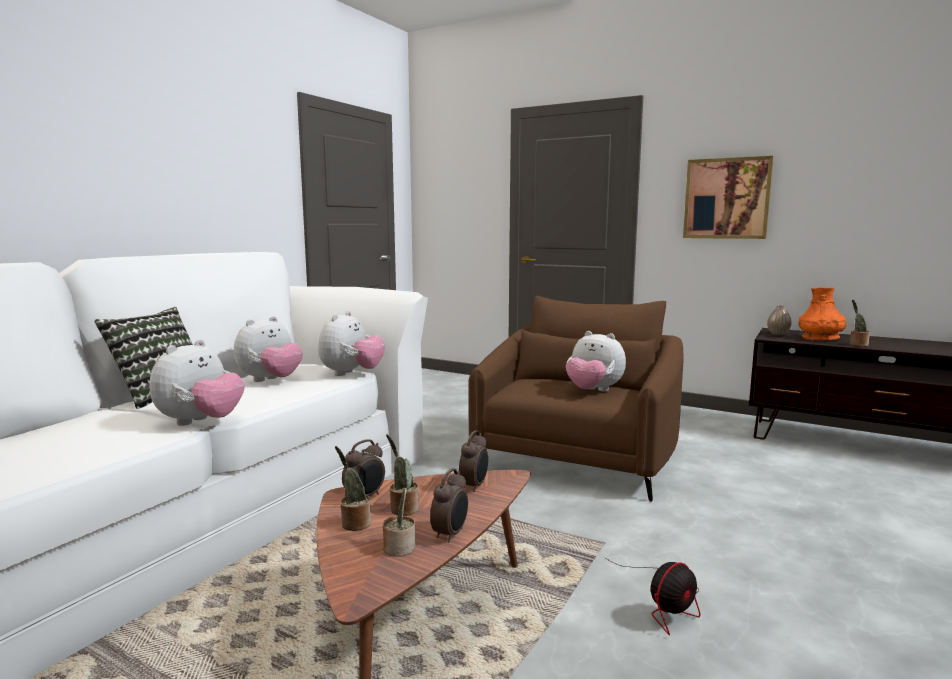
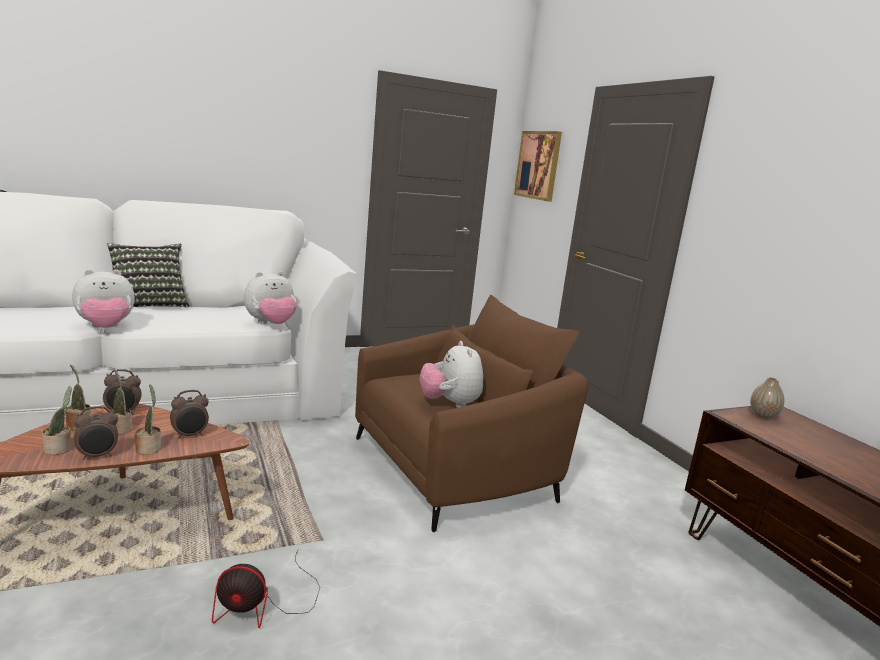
camera: 35 degrees right, 5 degrees up
plush toy [234,316,303,382] -> none
picture [683,156,774,239] -> picture moved to [514,131,562,202]
orange vase [798,288,846,341] -> none
potted plant [850,299,870,347] -> potted plant moved to [135,384,161,455]

